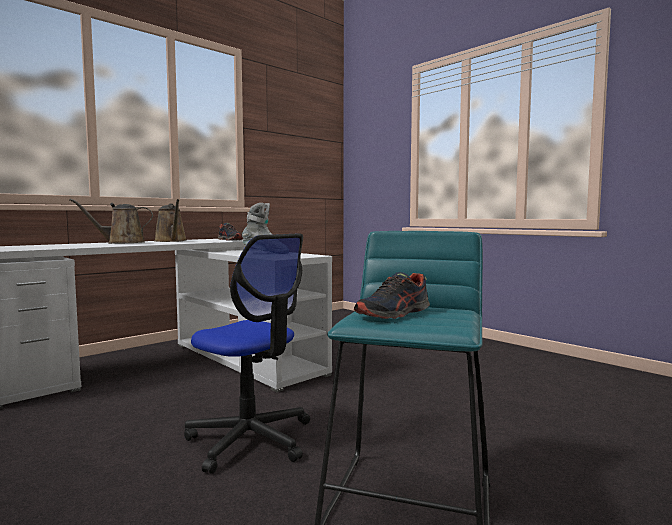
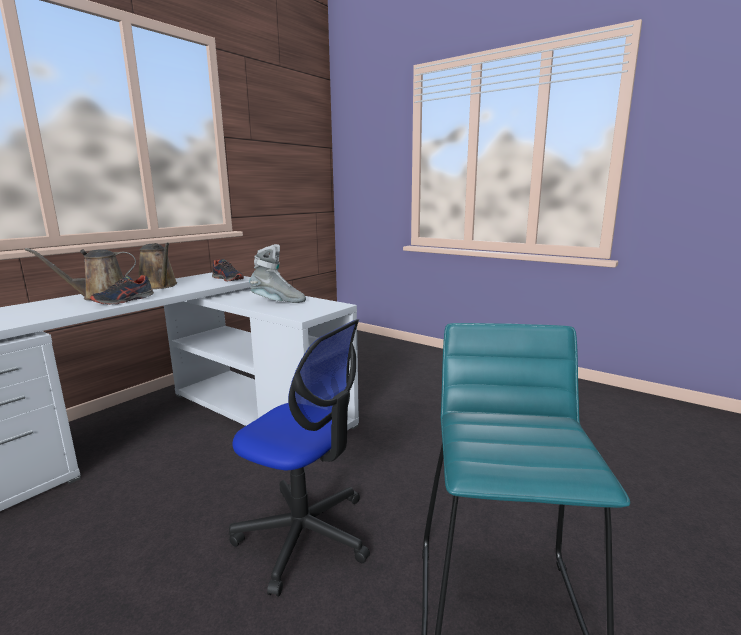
camera: 10 degrees left, 10 degrees up
shoe [354,272,430,319] -> shoe moved to [90,275,154,305]

